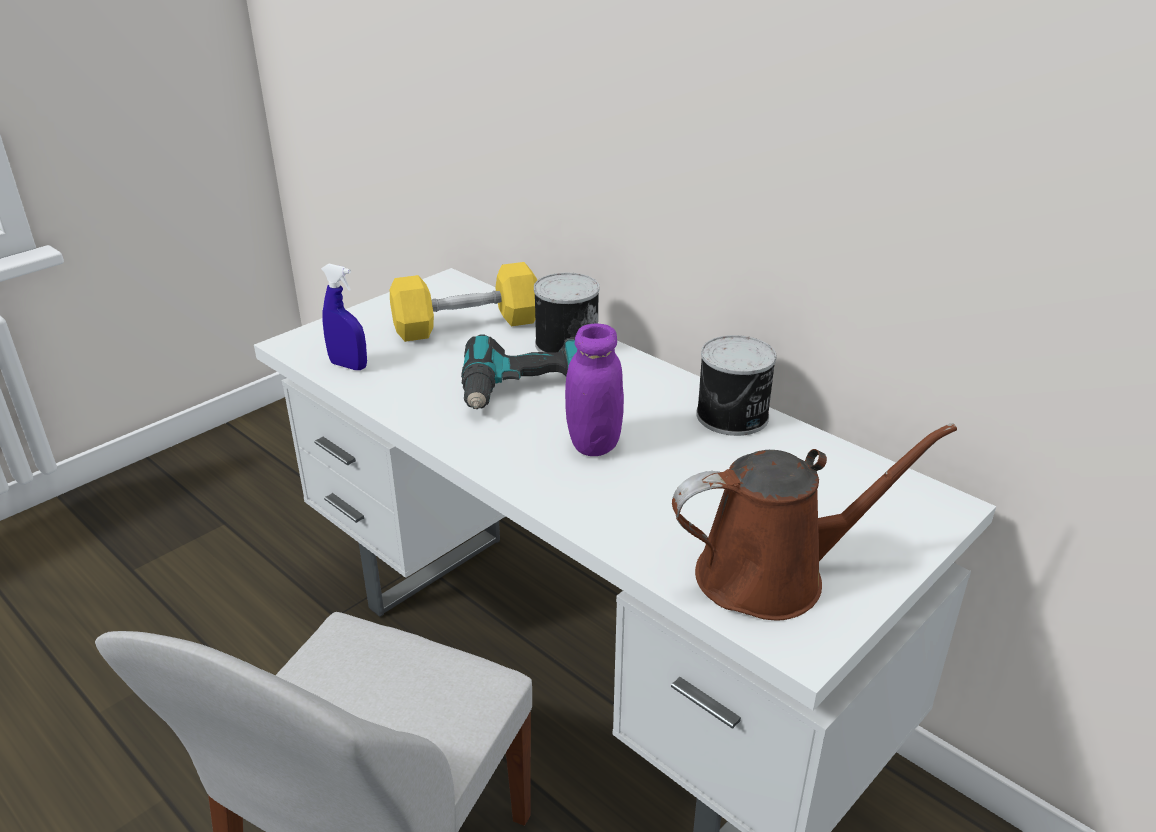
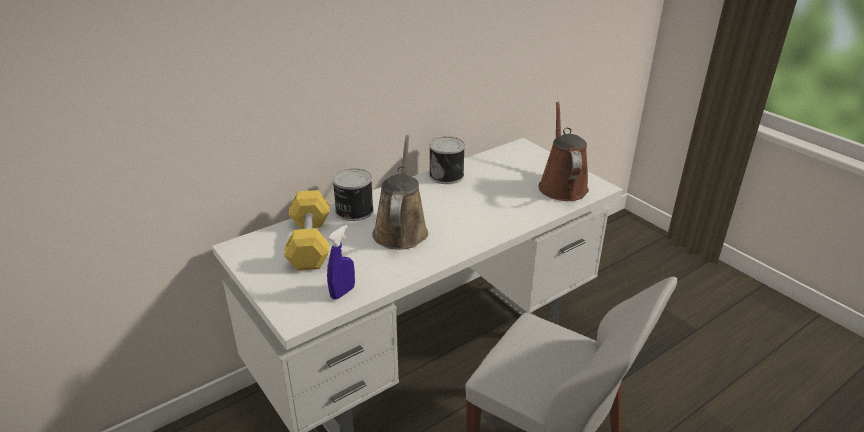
camera: 80 degrees left, 0 degrees up
power drill [461,334,577,409] -> brown watering can [372,135,428,250]
purple jar [565,324,624,456] -> none

